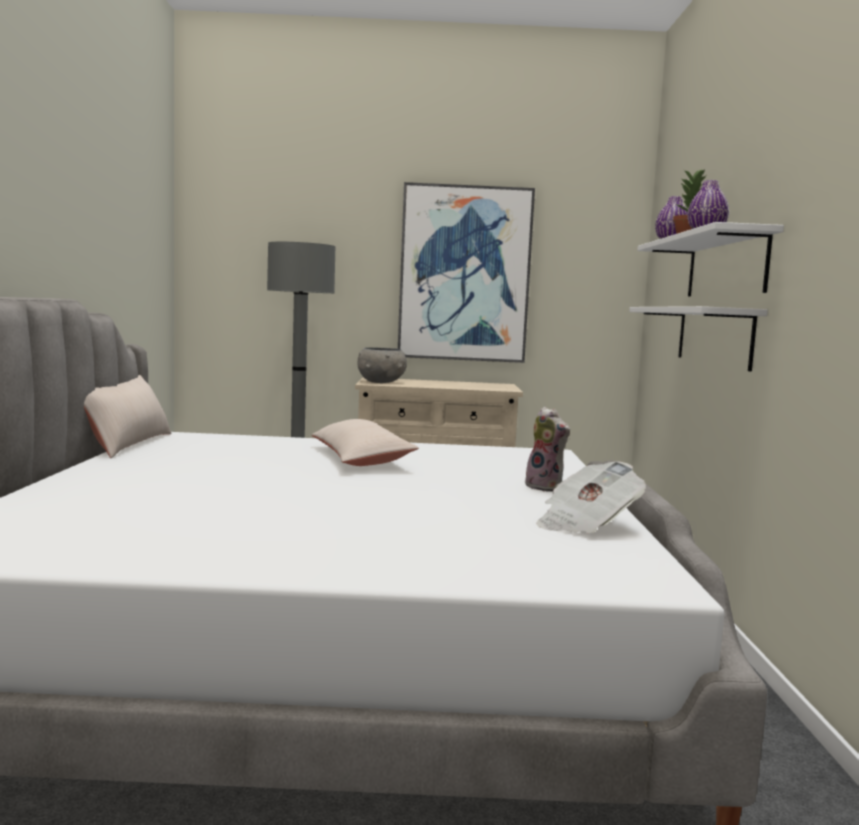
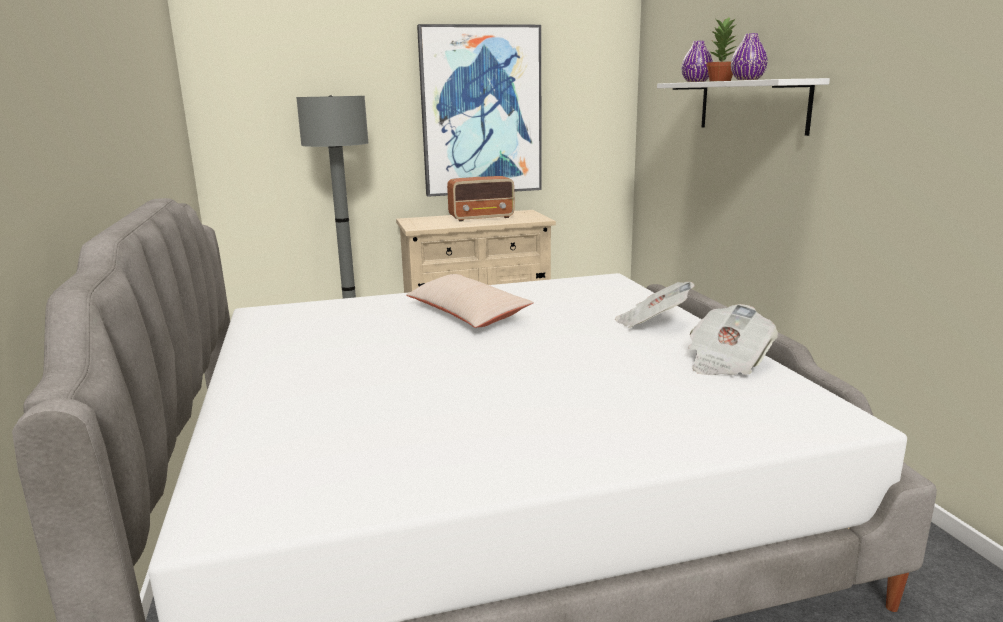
camera: 15 degrees left, 10 degrees up
beige pillow [84,375,171,458] -> none
grey bowl [358,347,407,383] -> none
plush toy [525,407,570,492] -> newspaper [614,282,695,328]
white shelf [629,306,768,371] -> none
none -> radio [447,176,515,222]

